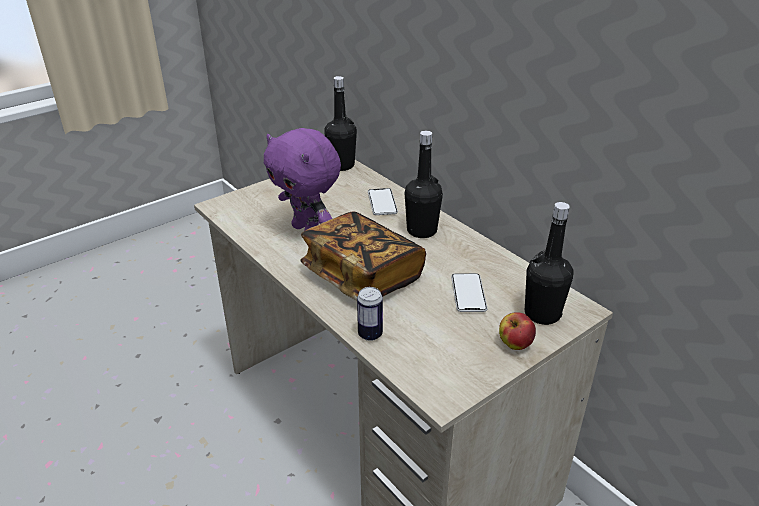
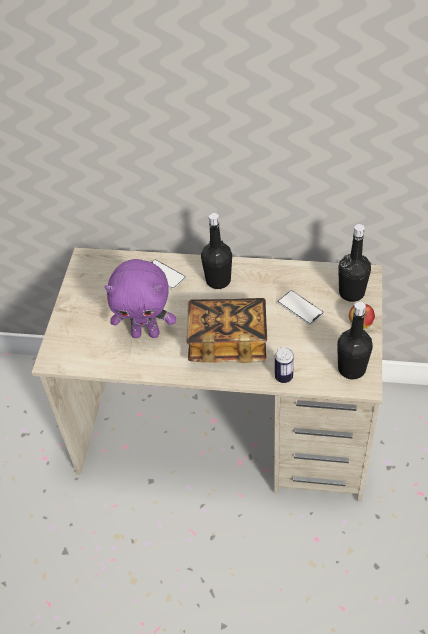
camera: 40 degrees left, 15 degrees up
black bottle [324,76,357,171] -> black bottle moved to [337,301,373,379]

